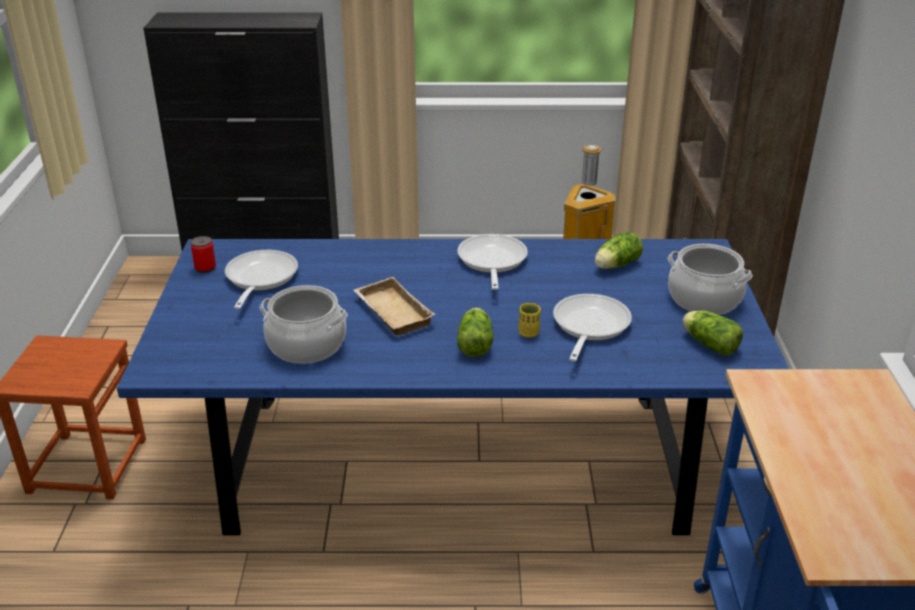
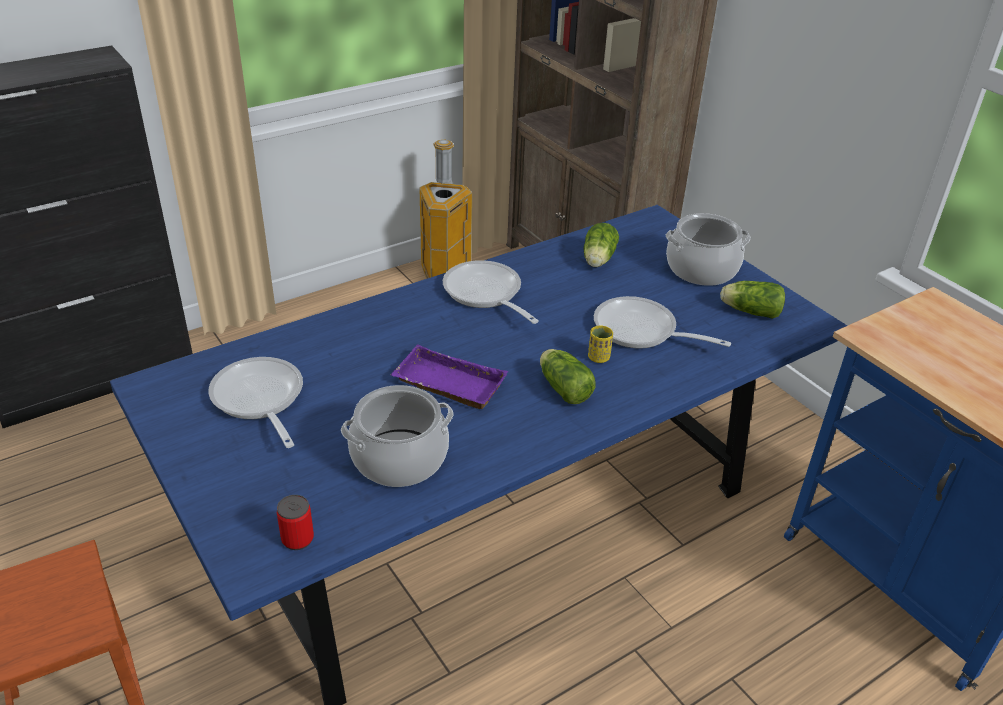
camera: 35 degrees left, 5 degrees up
can [191,236,216,273] -> can moved to [277,495,314,550]
beige tray [353,277,435,335] -> purple tray [390,344,508,409]
frying pan [553,294,632,361] -> frying pan turned 45 degrees counterclockwise [594,296,731,349]

